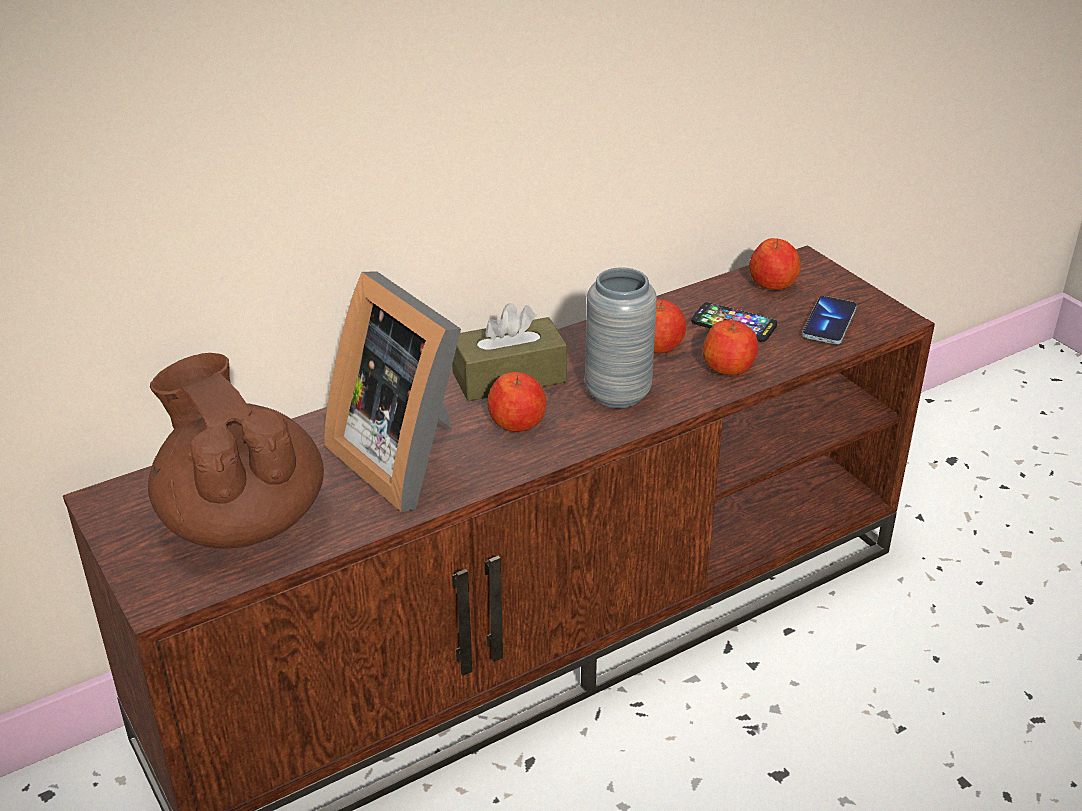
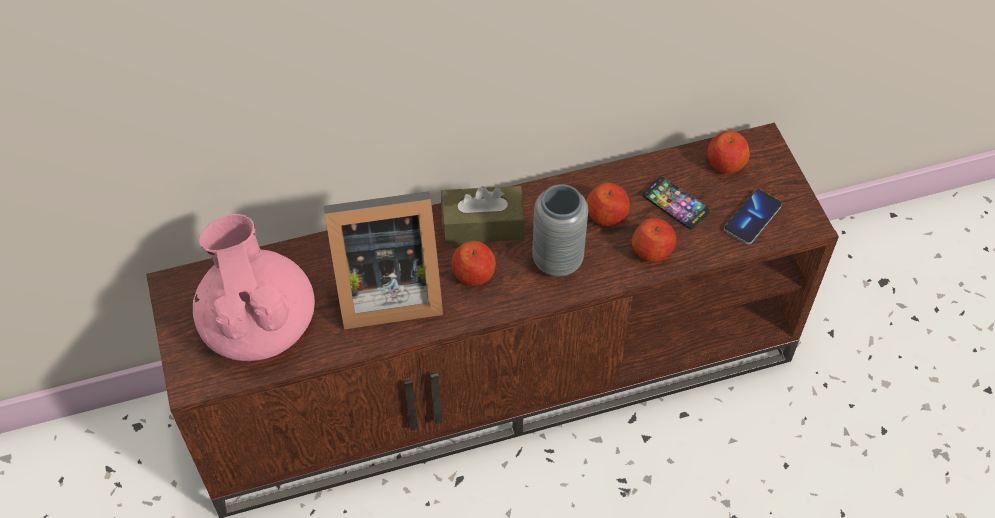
camera: 15 degrees right, 20 degrees up
brown teapot [148,353,324,548] -> pink teapot [193,214,315,361]
picture frame [324,271,461,512] -> picture frame turned 75 degrees counterclockwise [324,191,443,329]

